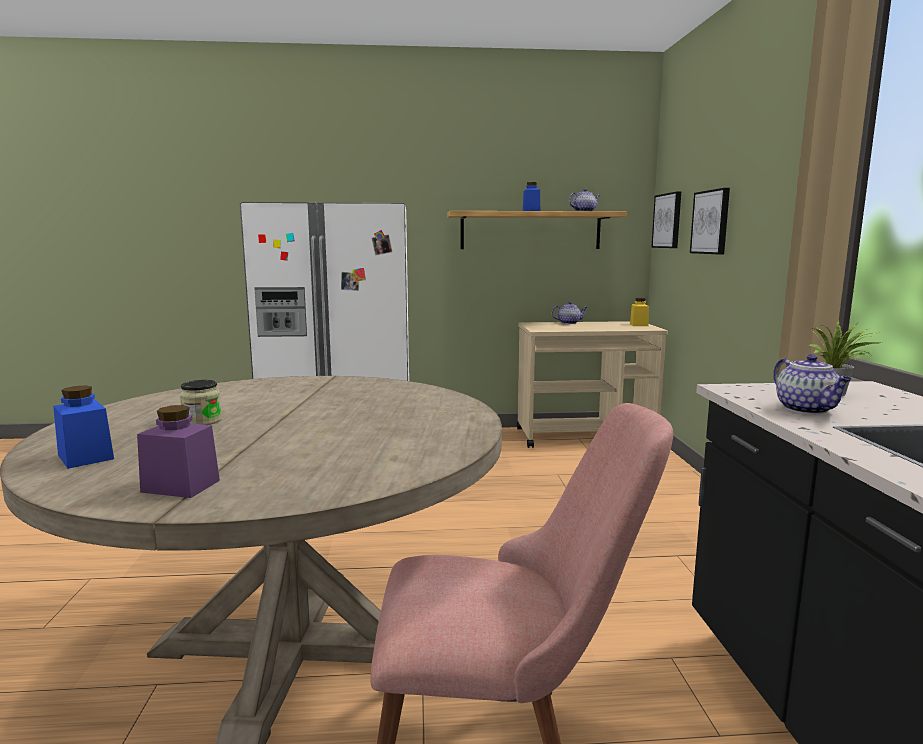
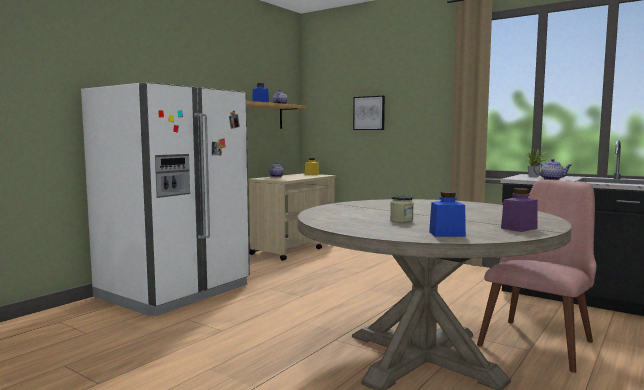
camera: 50 degrees left, 5 degrees down
picture [651,192,681,248] -> none

